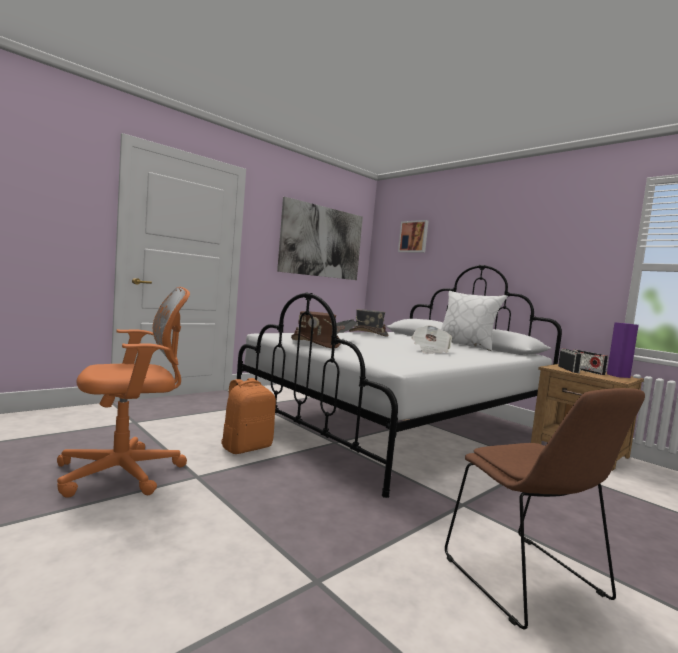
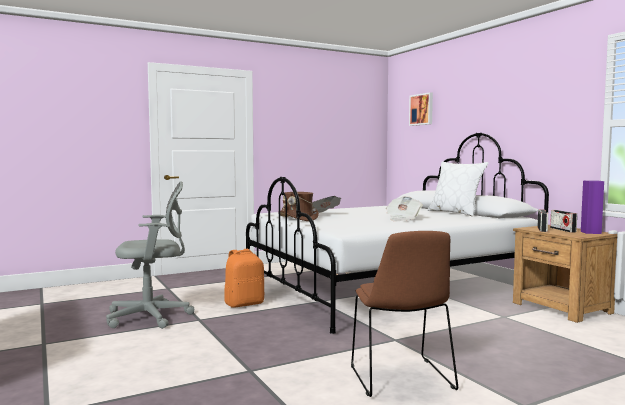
camera: 15 degrees right, 0 degrees up
orange office chair [57,287,190,498] -> grey office chair [106,181,195,329]
picture [277,197,363,280] -> none
grey hat [349,309,388,337] -> none

